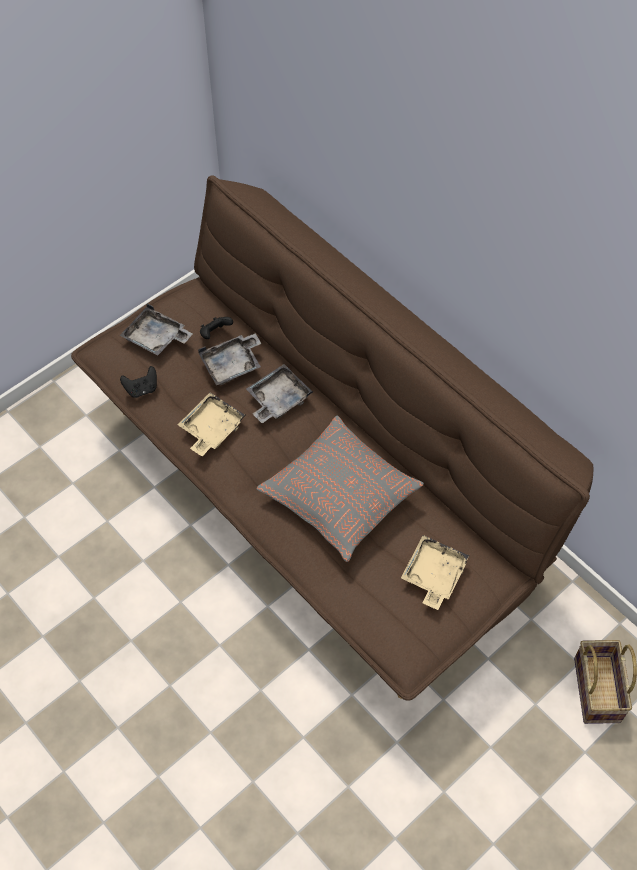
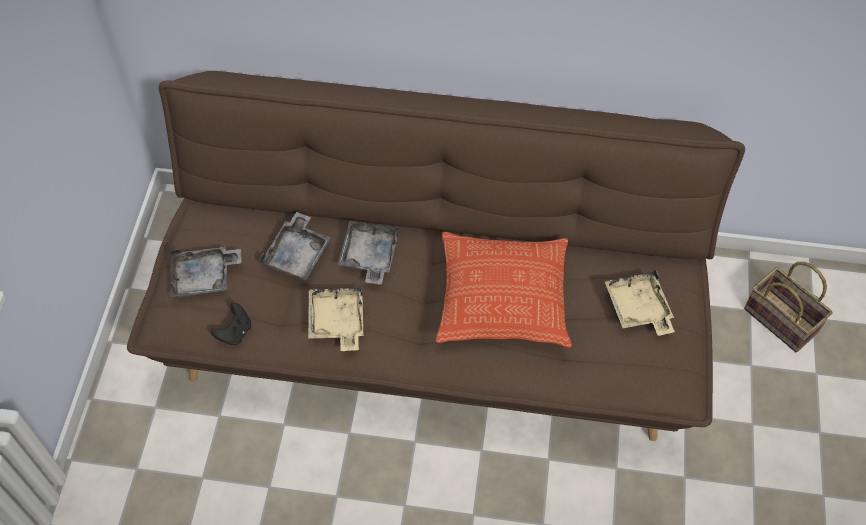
camera: 40 degrees left, 0 degrees up
black game controller [200,317,233,339] -> none
grey pillow [256,416,424,562] -> orange pillow [435,232,572,348]

